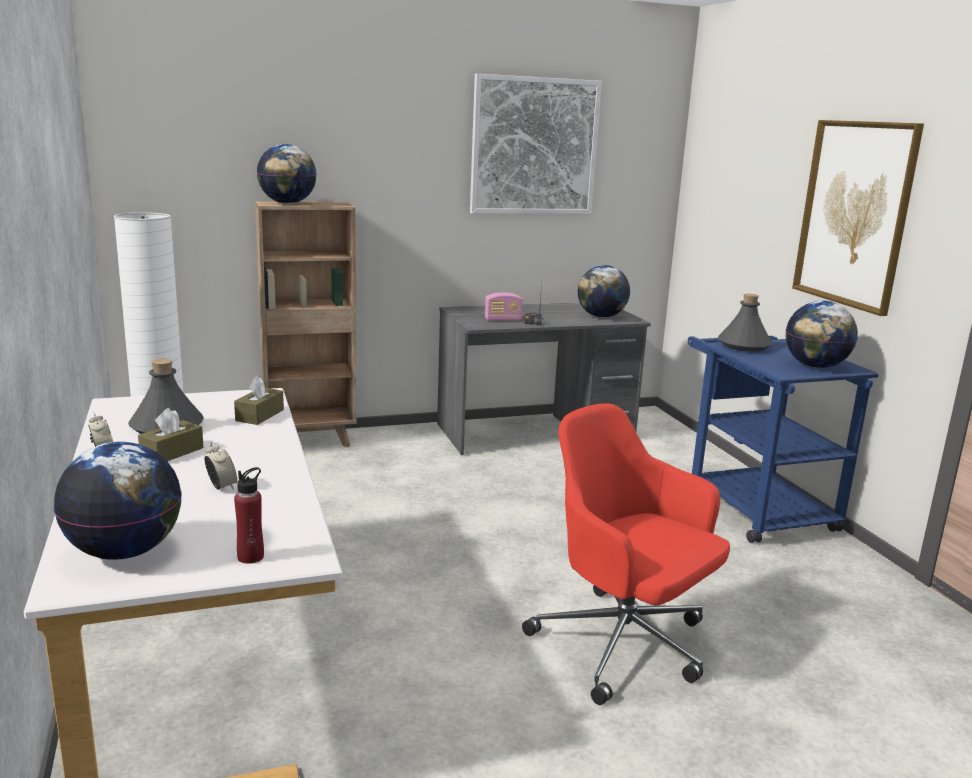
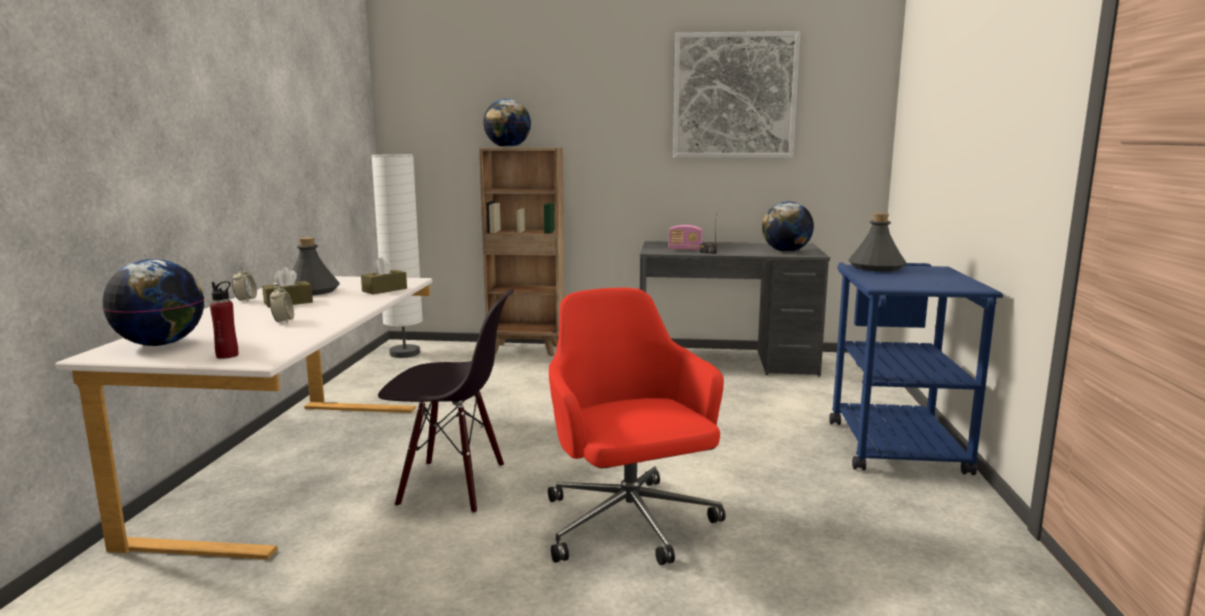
camera: 25 degrees right, 5 degrees down
globe [786,301,858,368] -> none
picture [792,120,924,316] -> none
none -> black chair [378,289,514,514]

